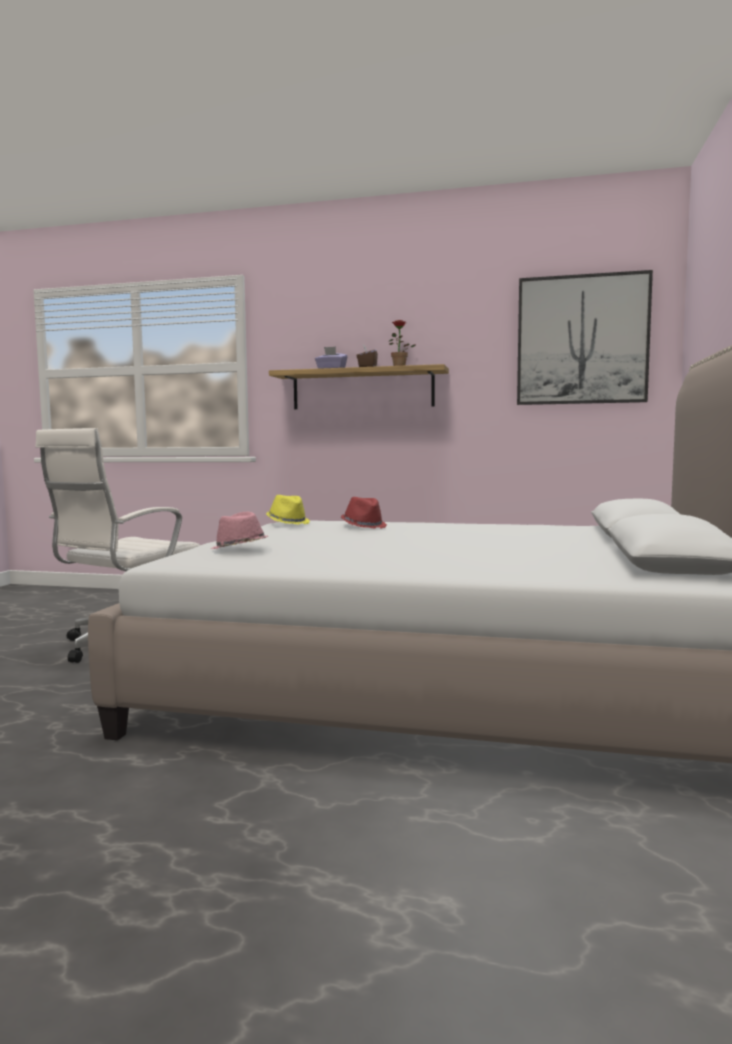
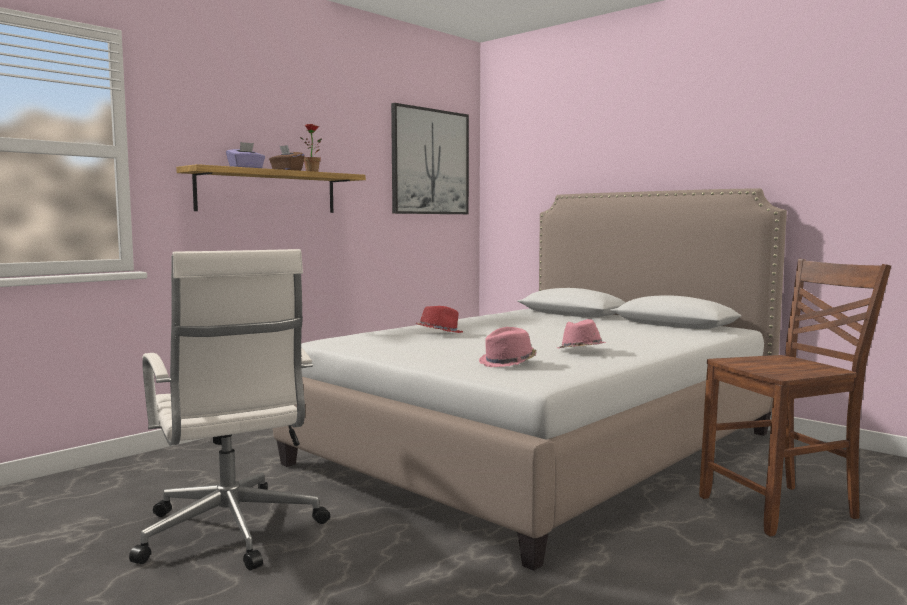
camera: 60 degrees left, 0 degrees up
yellow hat [266,495,310,524] -> none
none -> pink hat [557,319,606,349]
none -> brown chair [699,259,891,536]

